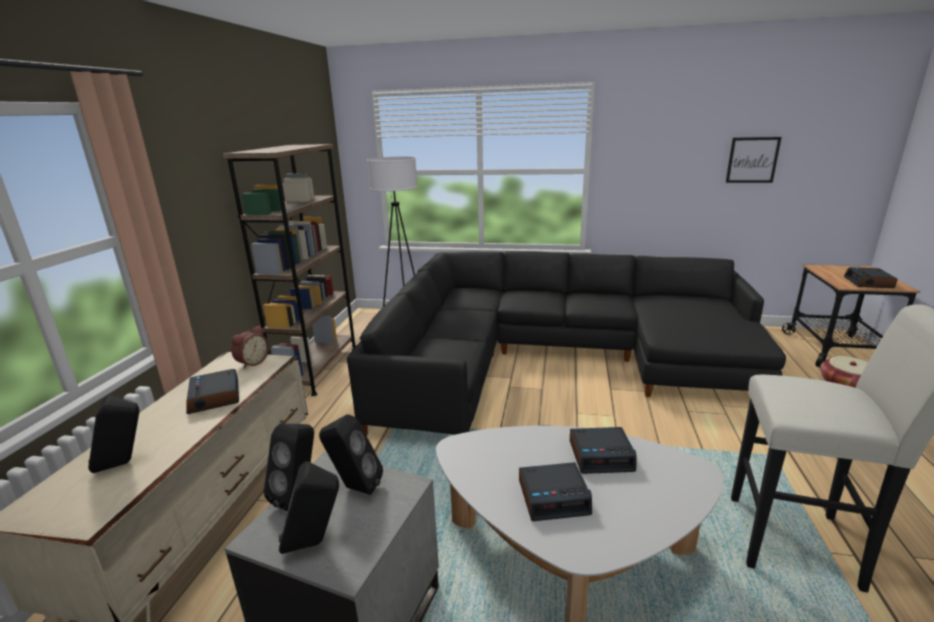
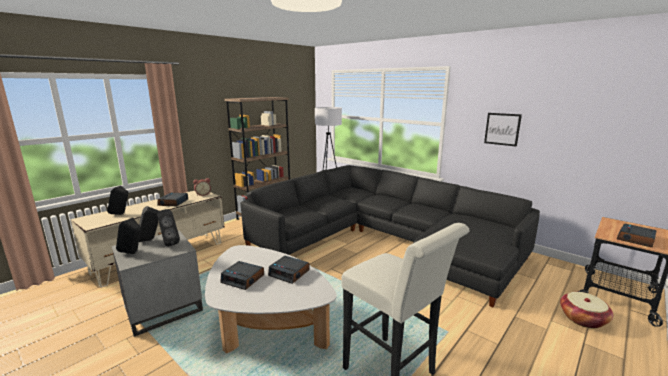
camera: 30 degrees right, 5 degrees down
picture [726,137,782,183] -> picture moved to [484,113,522,147]

